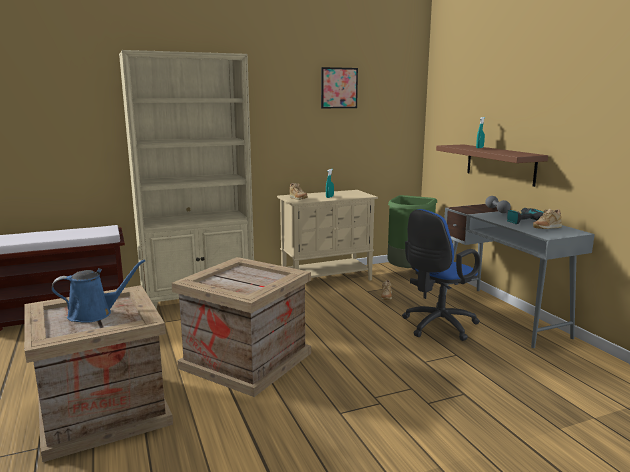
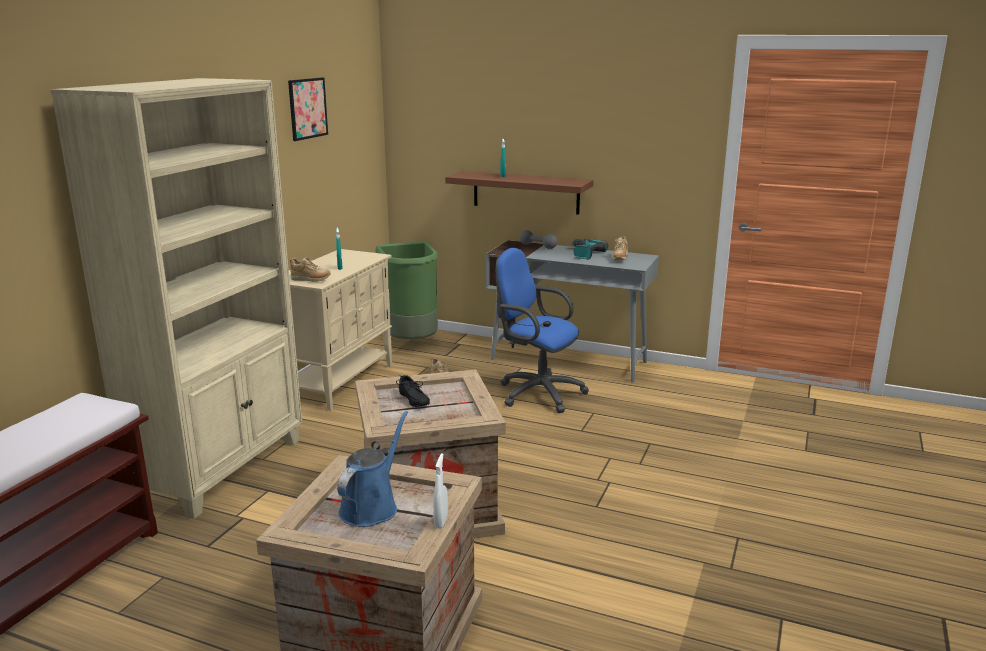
camera: 45 degrees left, 5 degrees up
blue office chair [402,209,480,341] -> blue office chair turned 120 degrees clockwise [496,248,589,413]
none -> black shoe [396,375,430,407]
none -> white spray bottle [433,453,448,528]

